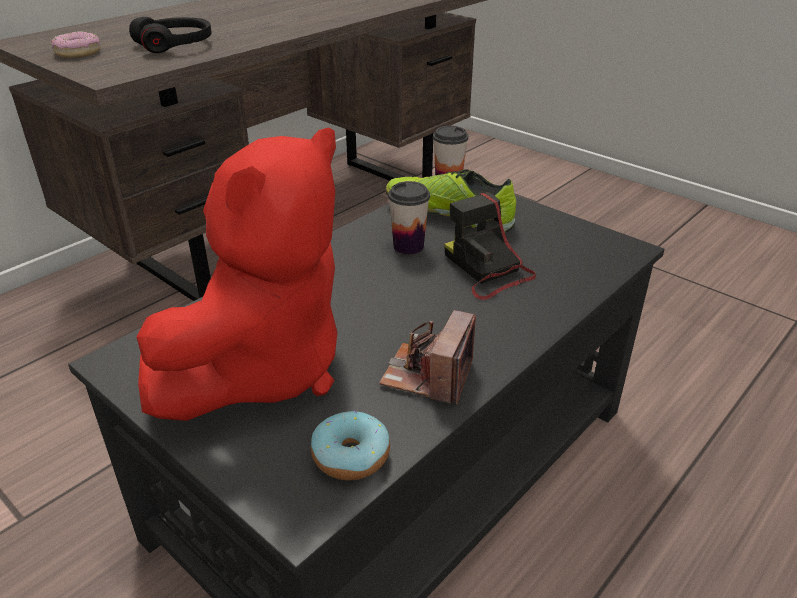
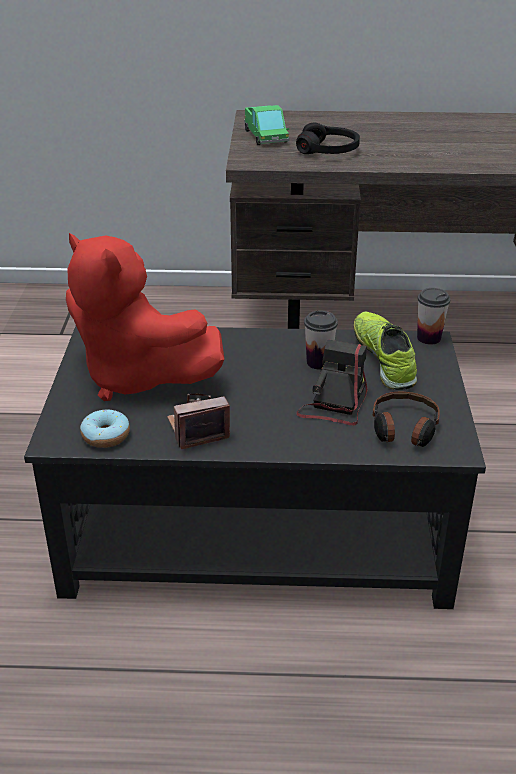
camera: 50 degrees right, 0 degrees up
donut [51,31,100,58] -> toy truck [244,105,289,145]
red plush toy [137,127,337,421] -> red plush toy turned 45 degrees clockwise [66,233,224,401]
none -> headphones [373,392,440,447]

